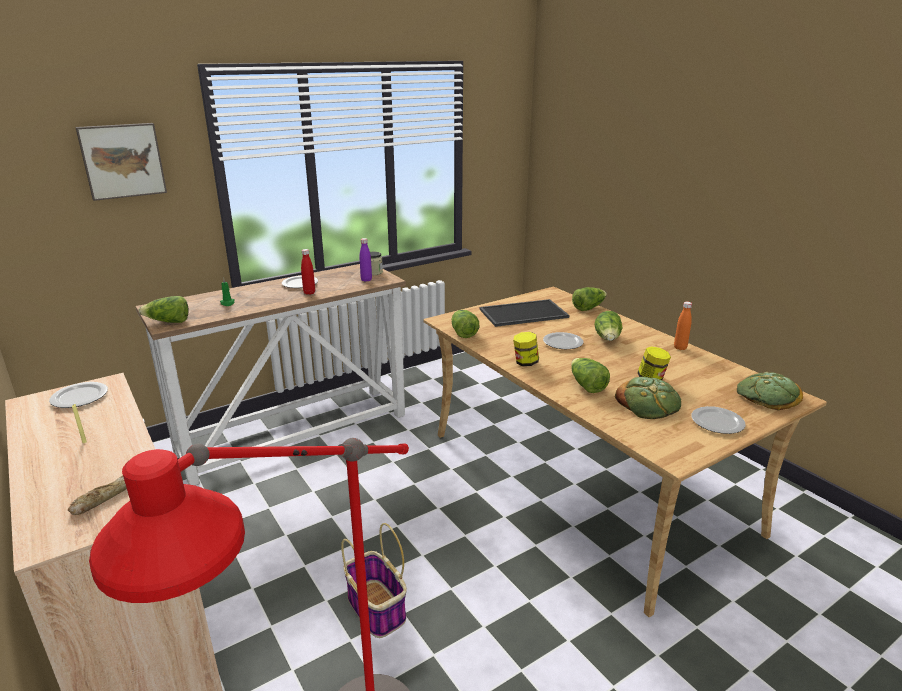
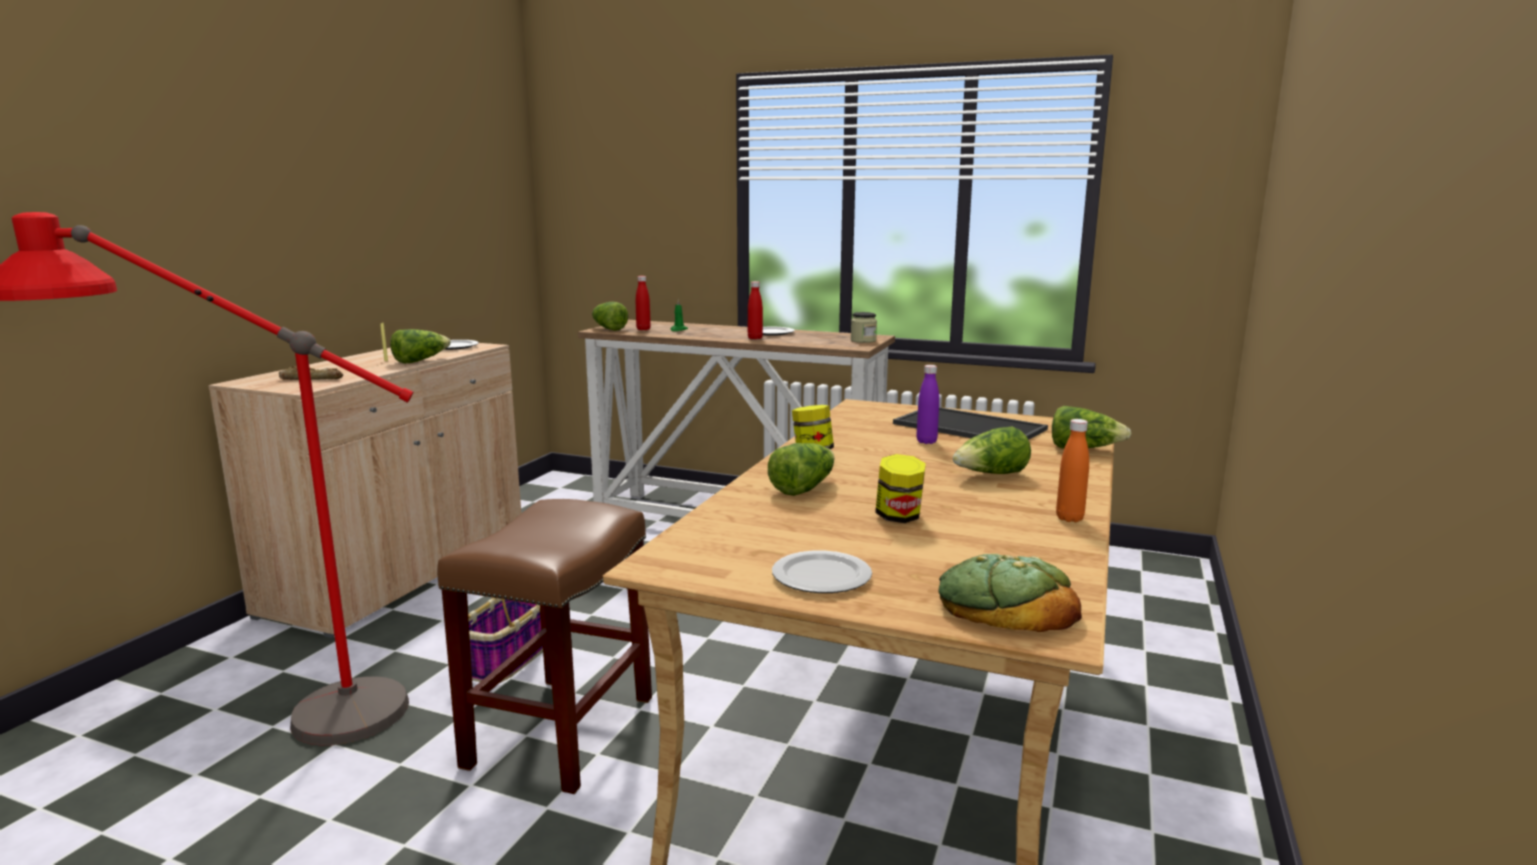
camera: 55 degrees right, 10 degrees down
picture [75,123,167,201] -> none
purple bottle [360,238,372,282] -> purple bottle moved to [916,365,939,444]
lettuce [452,310,479,338] -> lettuce moved to [390,329,451,363]
plate [543,332,583,349] -> none
bread [615,377,681,419] -> none
none -> brown stool [437,499,652,794]
none -> red bottle [636,276,651,330]

